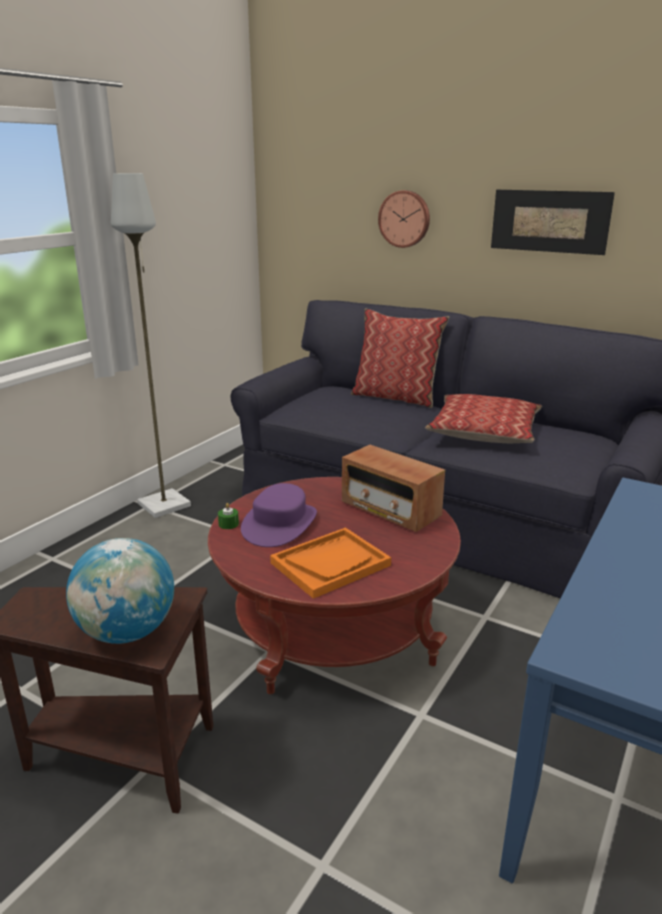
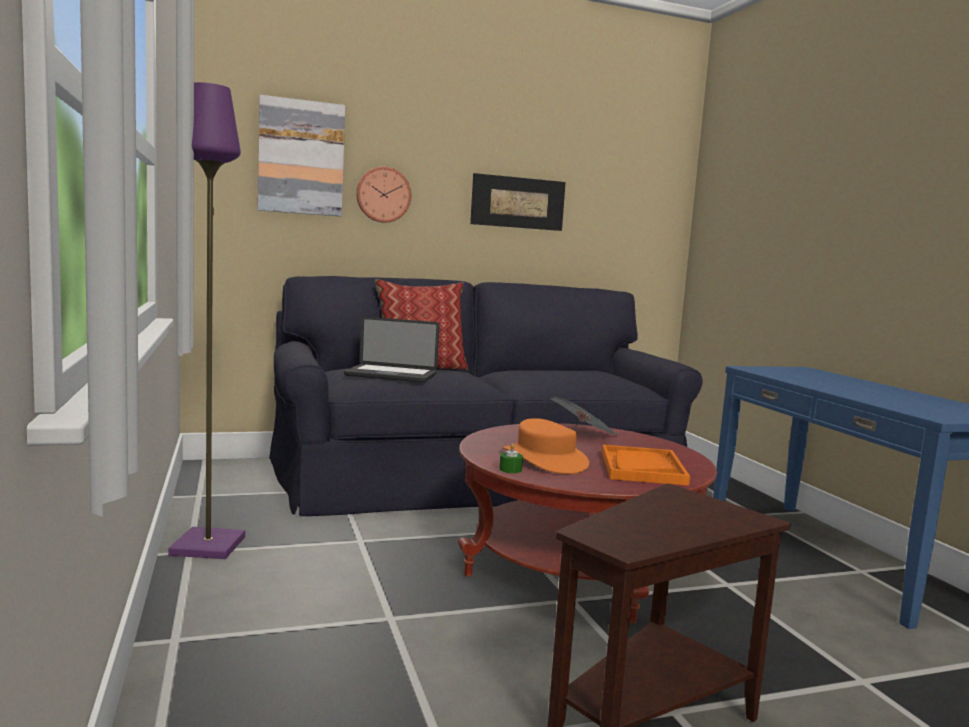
camera: 50 degrees left, 15 degrees down
globe [66,538,174,644] -> none
grey floor lamp [111,173,191,518] -> purple floor lamp [169,82,245,559]
purple hat [241,483,317,547] -> orange hat [503,418,589,474]
radio [342,445,445,532] -> newspaper [550,396,620,435]
pillow [425,394,542,443] -> none
none -> picture [258,95,345,217]
none -> laptop [344,317,440,383]

